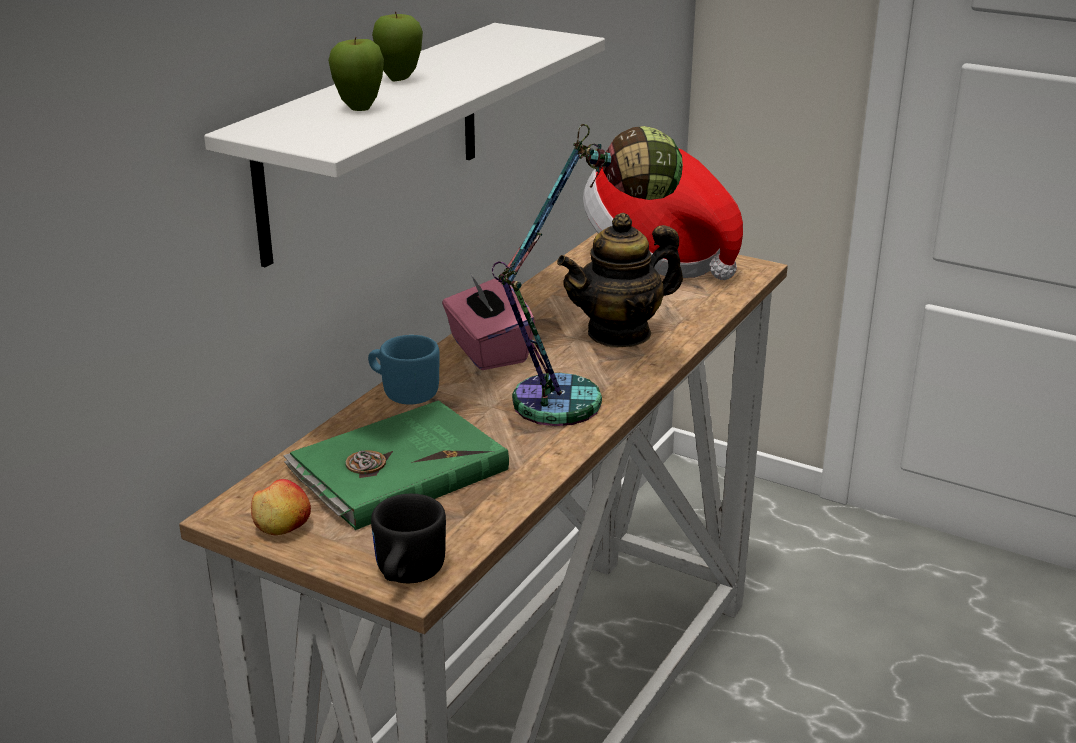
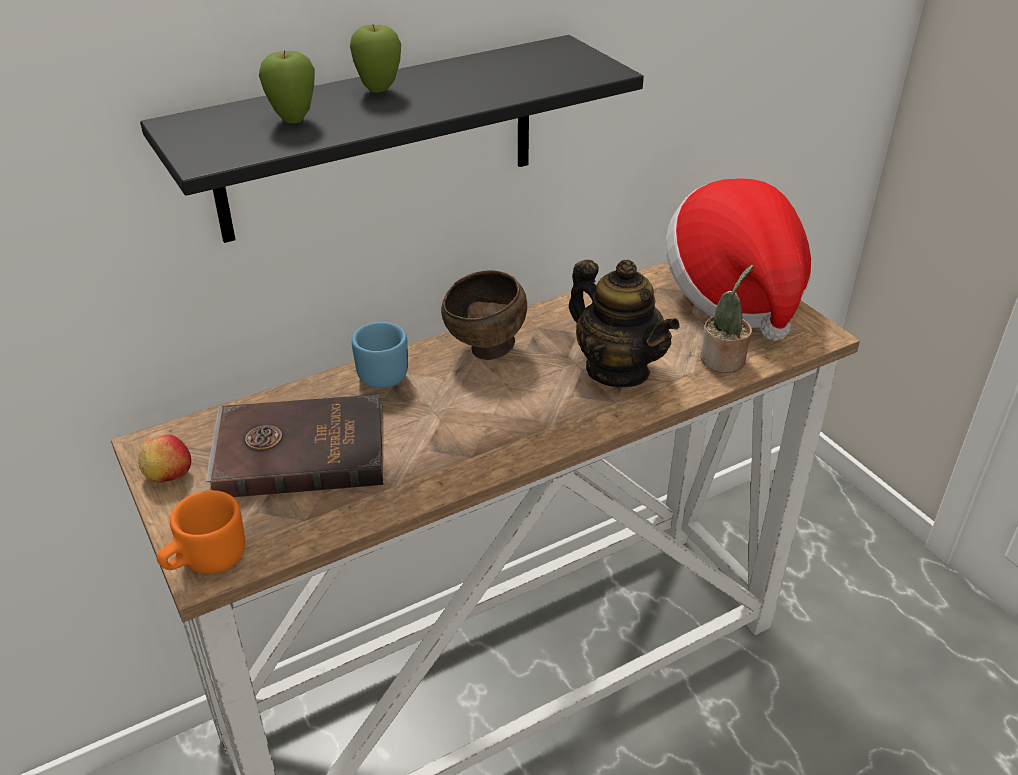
camera: 30 degrees right, 10 degrees up
white shelf [204,23,605,267] -> black shelf [140,35,644,243]
green book [283,400,509,530] -> brown book [206,394,383,497]
black mug [371,494,446,583] -> orange mug [157,490,245,574]
pink tissue box [442,275,535,370] -> brown bowl [441,270,527,360]
table lamp [492,124,683,426] -> none
teapot [557,213,683,348] -> teapot turned 135 degrees counterclockwise [569,260,680,387]
none -> potted plant [700,265,754,373]

